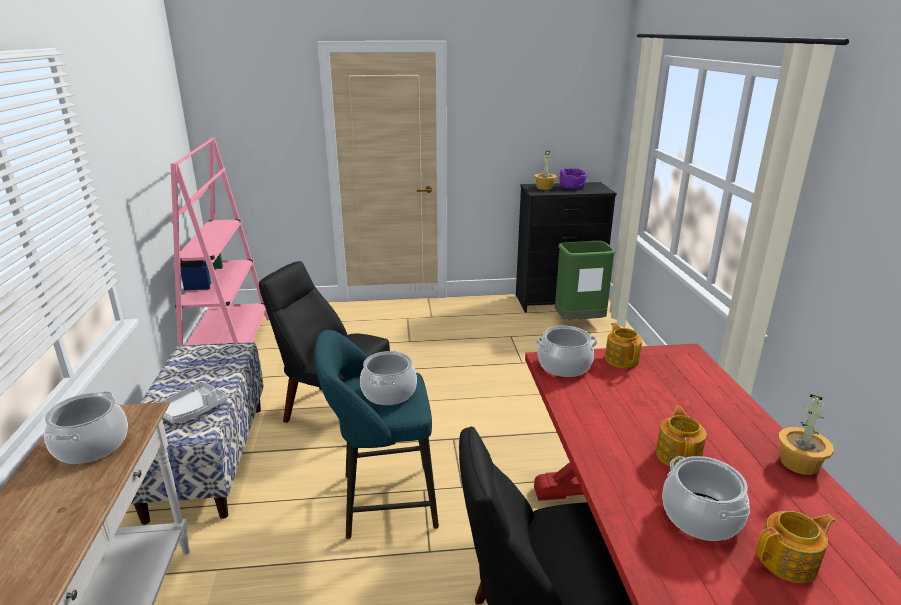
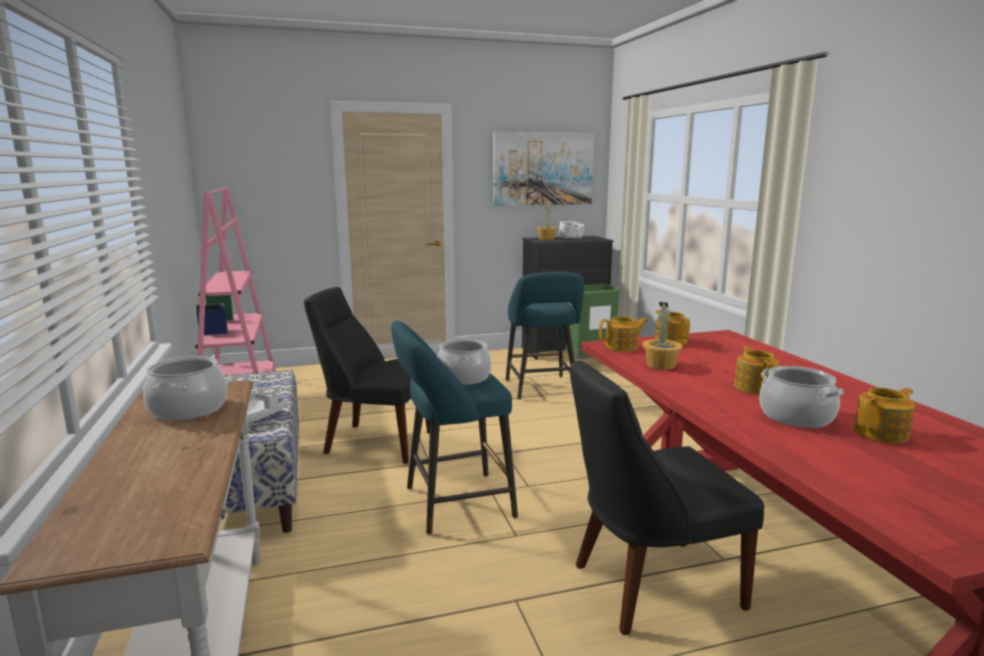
camera: 10 degrees left, 10 degrees down
cooking pot [536,326,598,377] -> teapot [599,316,648,352]
purple bowl [559,168,587,189] -> white bowl [559,221,584,239]
potted plant [778,394,834,475] -> potted plant moved to [643,302,683,370]
none -> picture [493,132,594,206]
none -> turquoise stool [506,271,584,400]

